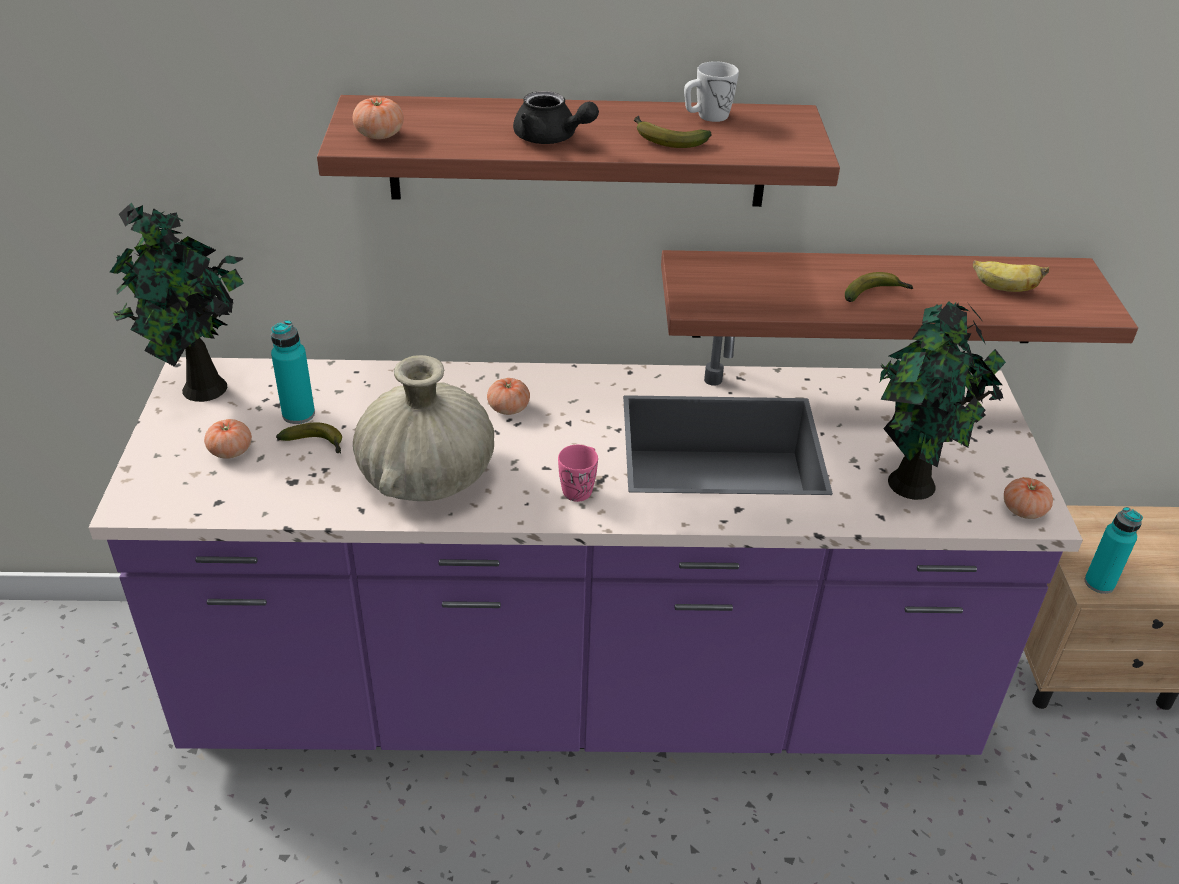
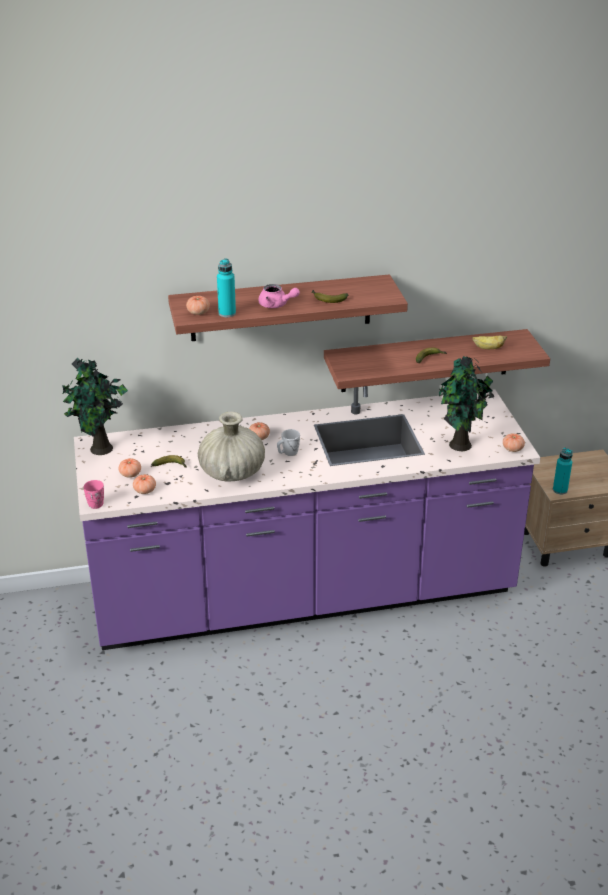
camera: 10 degrees left, 5 degrees down
turquoise bottle [271,320,315,424] -> turquoise bottle moved to [217,258,236,317]
black teapot [513,91,599,144] -> pink teapot [258,284,300,308]
pink mug [558,445,598,502] -> pink mug moved to [84,480,104,509]
white mug [684,61,739,122] -> white mug moved to [277,429,300,456]
none -> tomato [133,474,156,494]

